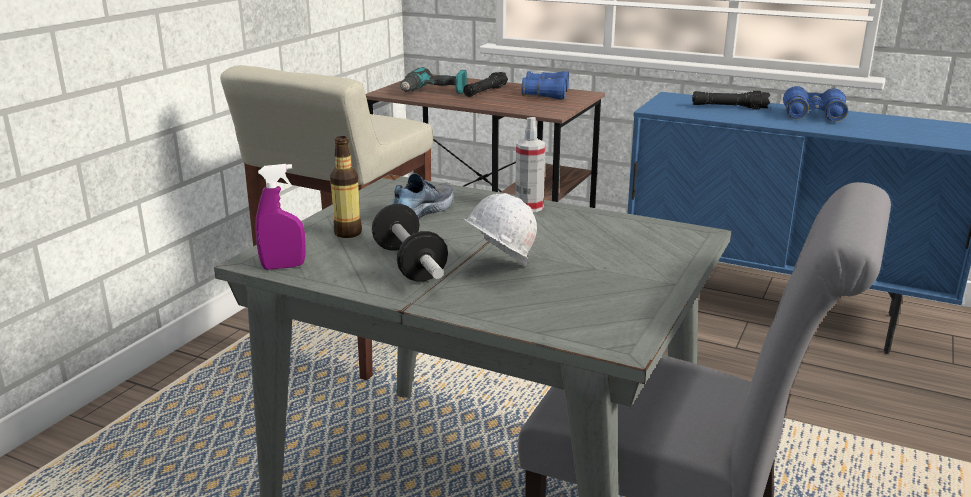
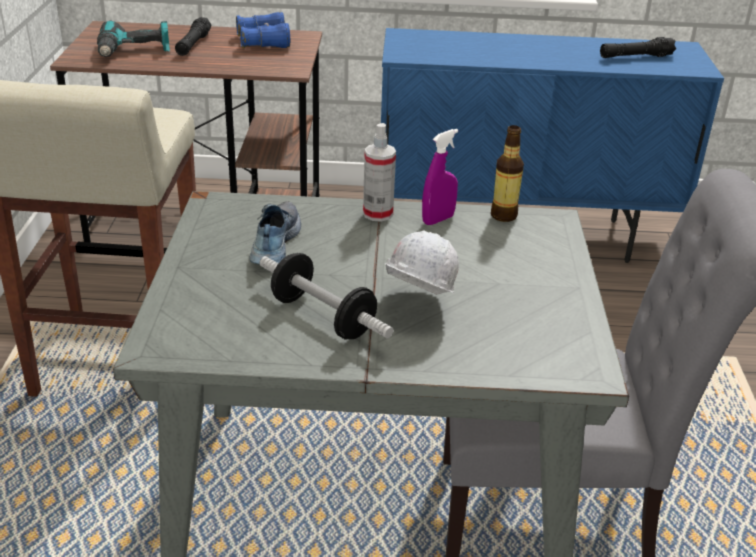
camera: 25 degrees left, 10 degrees up
purple spray bottle [255,164,306,270] -> purple spray bottle moved to [422,129,458,225]
bottle [330,136,362,238] -> bottle moved to [491,125,524,222]
black flashlight [692,91,770,110] -> black flashlight moved to [600,37,676,58]
blue binoculars [783,86,848,122] -> none

